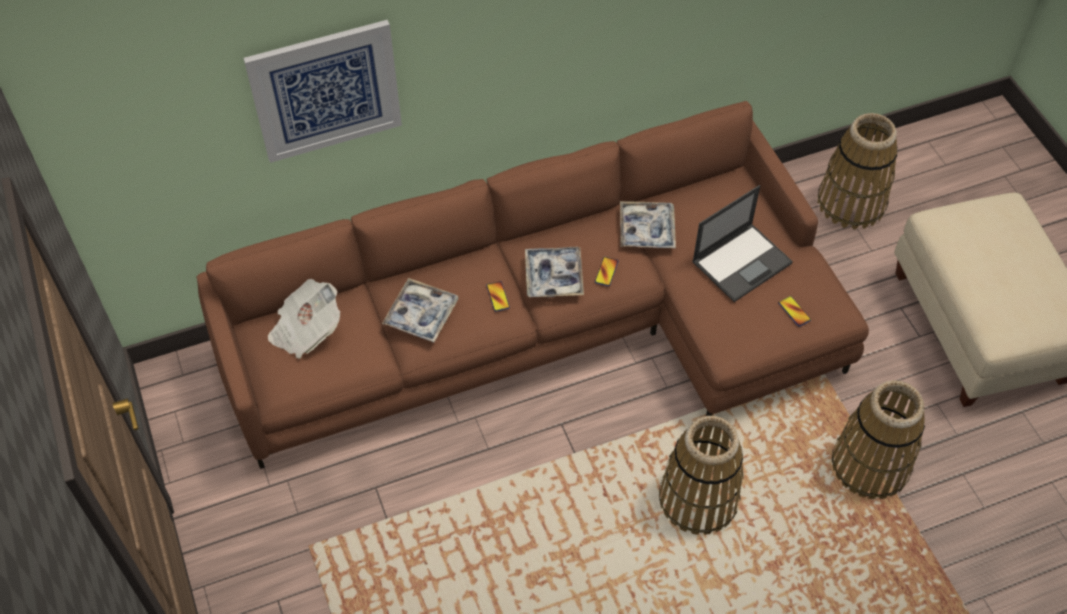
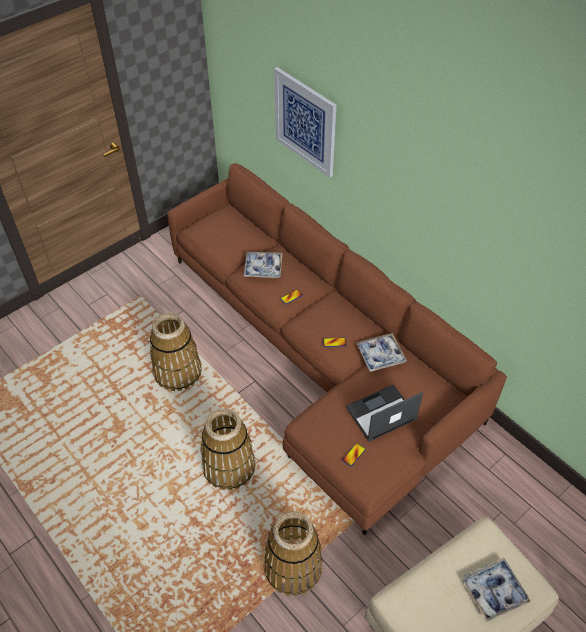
camera: 70 degrees right, 5 degrees down
newspaper [268,279,340,359] -> none
tray [525,247,584,298] -> tray moved to [462,558,531,622]
laptop [692,185,793,302] -> laptop turned 120 degrees clockwise [345,384,423,442]
basket [818,113,898,230] -> basket moved to [150,312,202,391]

